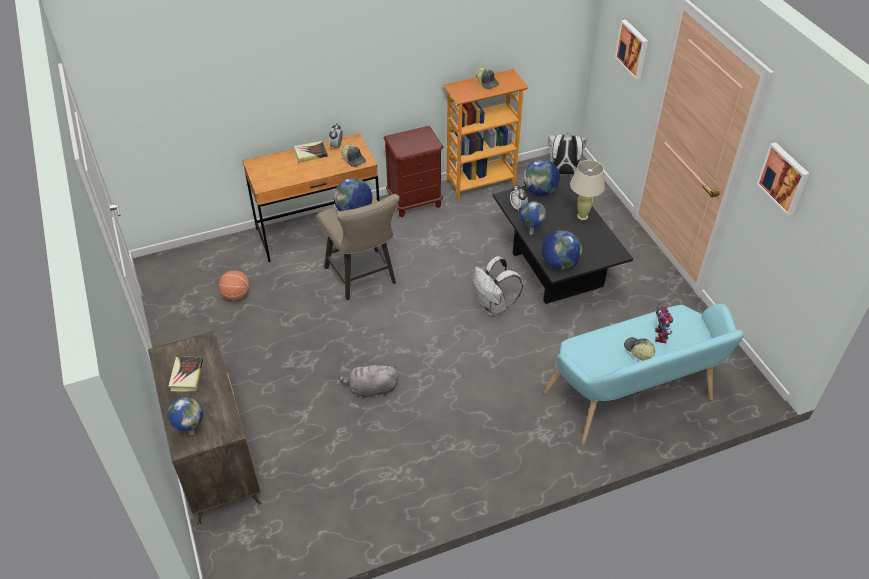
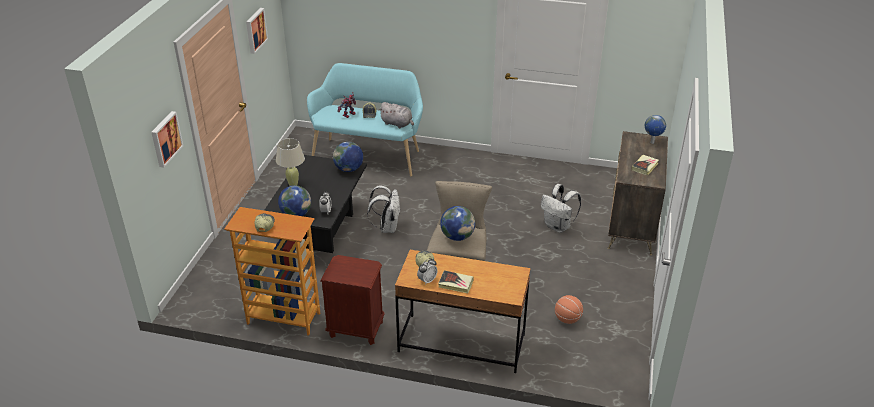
camera: 145 degrees left, 10 degrees down
grey plush toy [339,362,398,398] -> grey plush toy moved to [379,102,414,128]
globe [520,201,546,235] -> none
white backpack [548,133,587,174] -> white backpack moved to [541,184,581,233]

